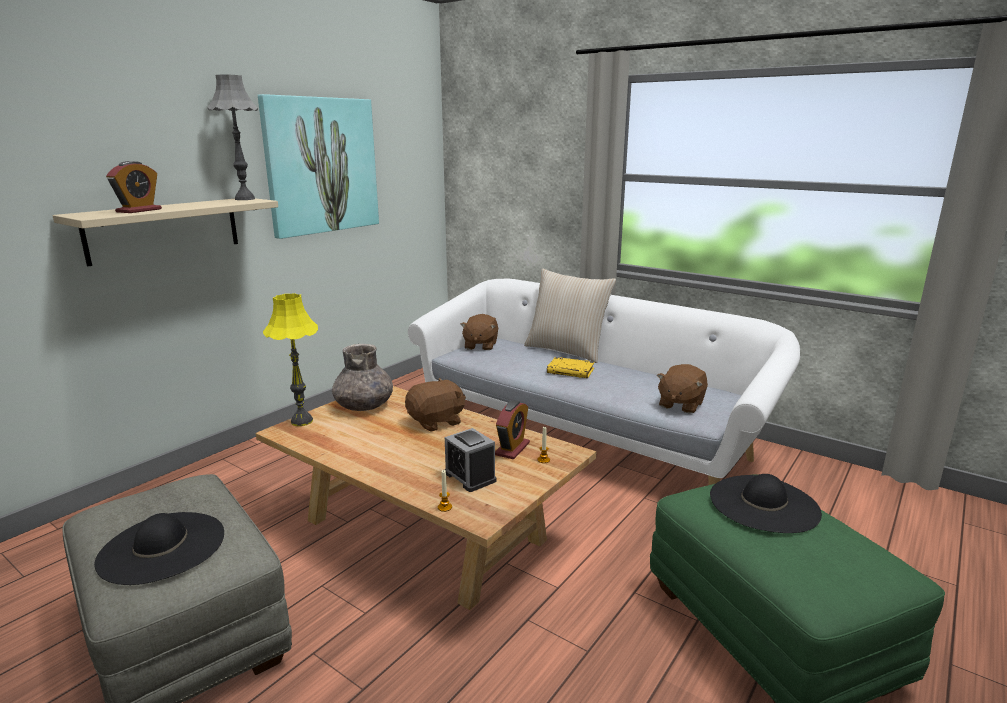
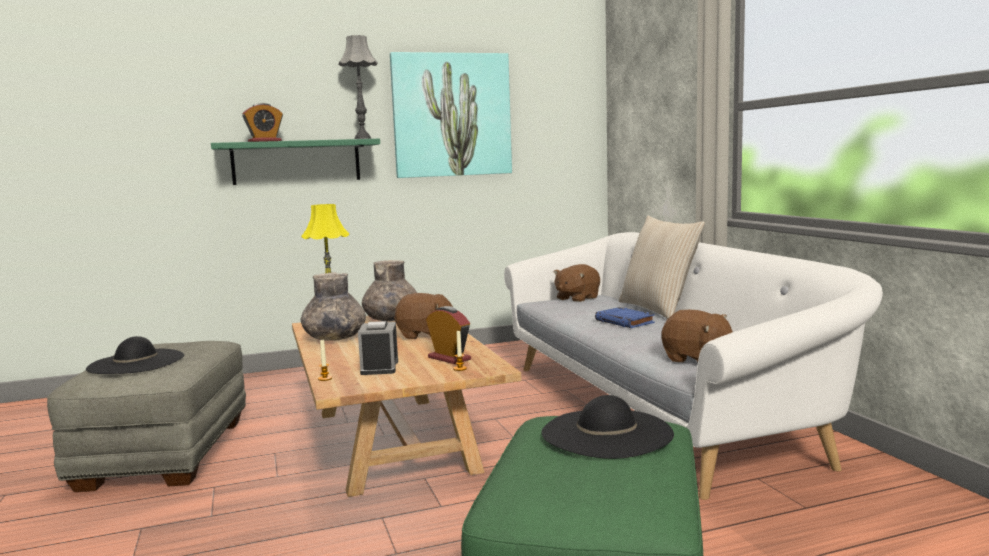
camera: 35 degrees right, 10 degrees down
beige shelf [52,199,278,266] -> green shelf [211,138,380,185]
alarm clock [495,400,530,459] -> alarm clock turned 105 degrees counterclockwise [426,306,471,364]
yellow book [547,357,595,378] -> blue book [595,307,655,328]
brown plush toy [657,364,708,414] -> brown plush toy turned 120 degrees counterclockwise [661,310,733,362]
none -> grey vase [301,273,366,341]

